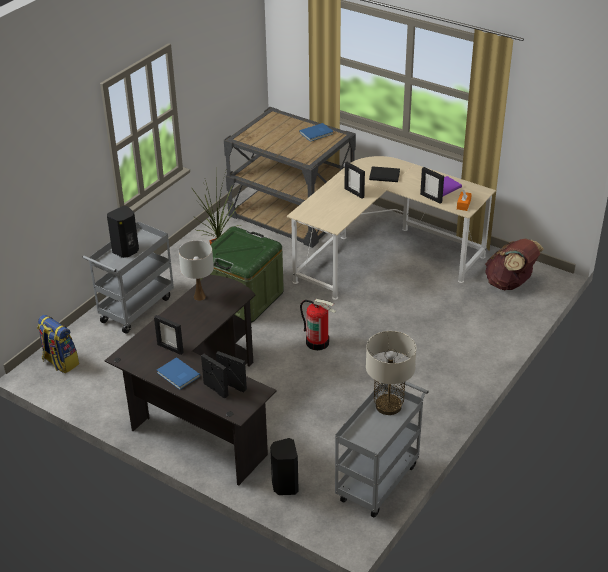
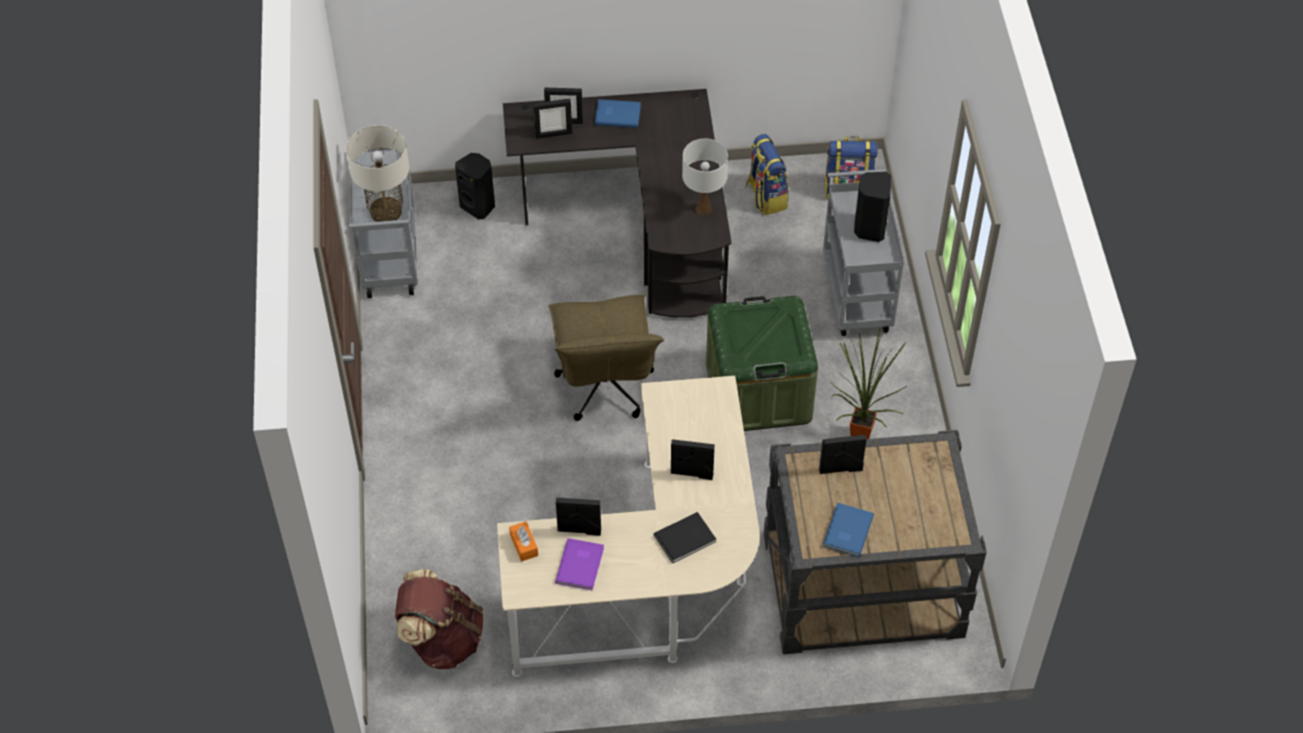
camera: 140 degrees right, 15 degrees up
picture frame [154,315,184,355] -> picture frame moved to [819,435,867,474]
fire extinguisher [300,299,336,351] -> beige office chair [549,295,664,421]
none -> backpack [746,134,789,215]

